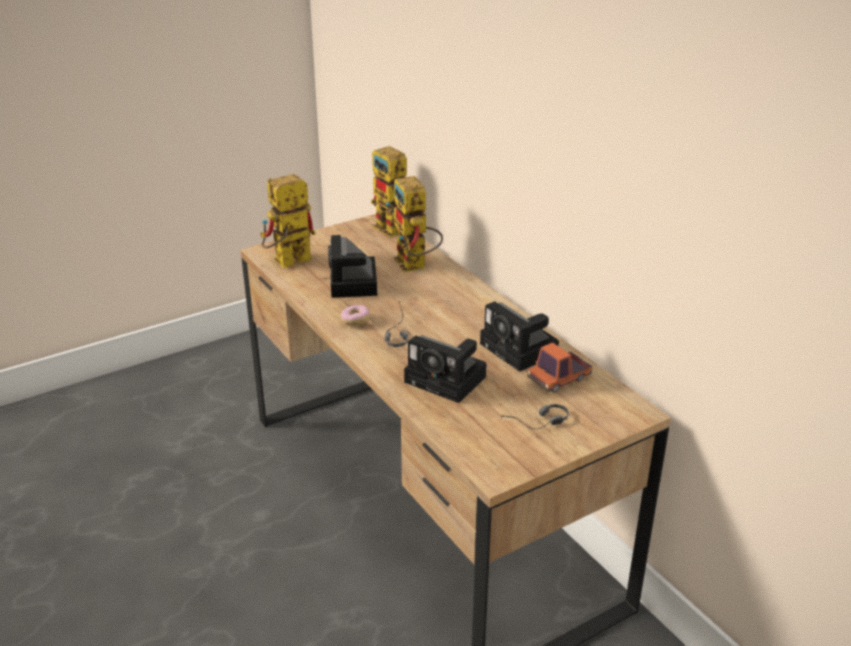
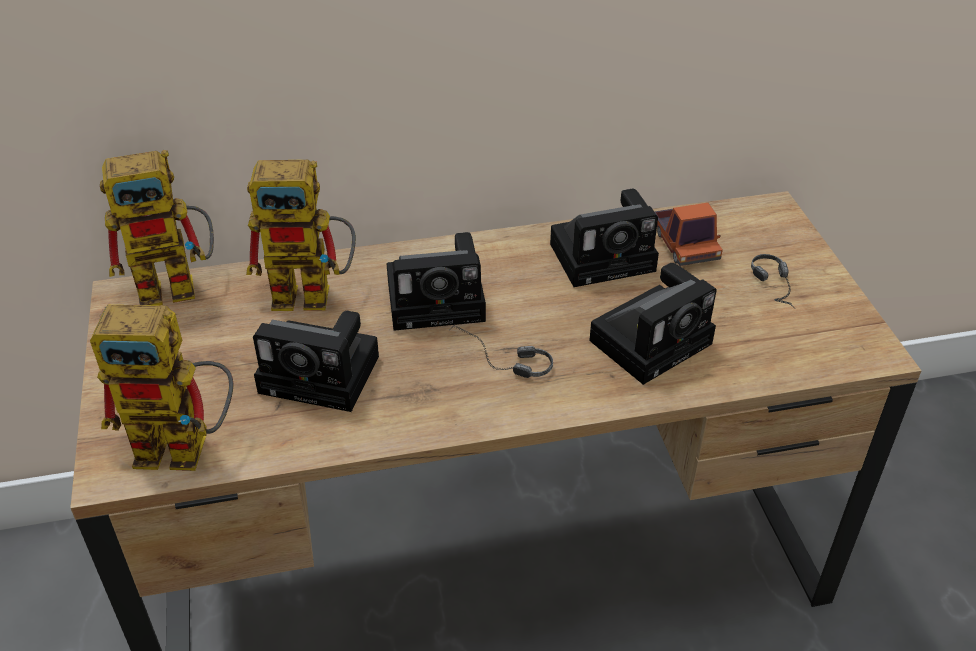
camera: 70 degrees left, 10 degrees up
toy robot [260,174,315,268] -> toy robot turned 75 degrees counterclockwise [90,305,233,471]
donut [341,305,370,326] -> none
none -> camera [387,232,486,331]

